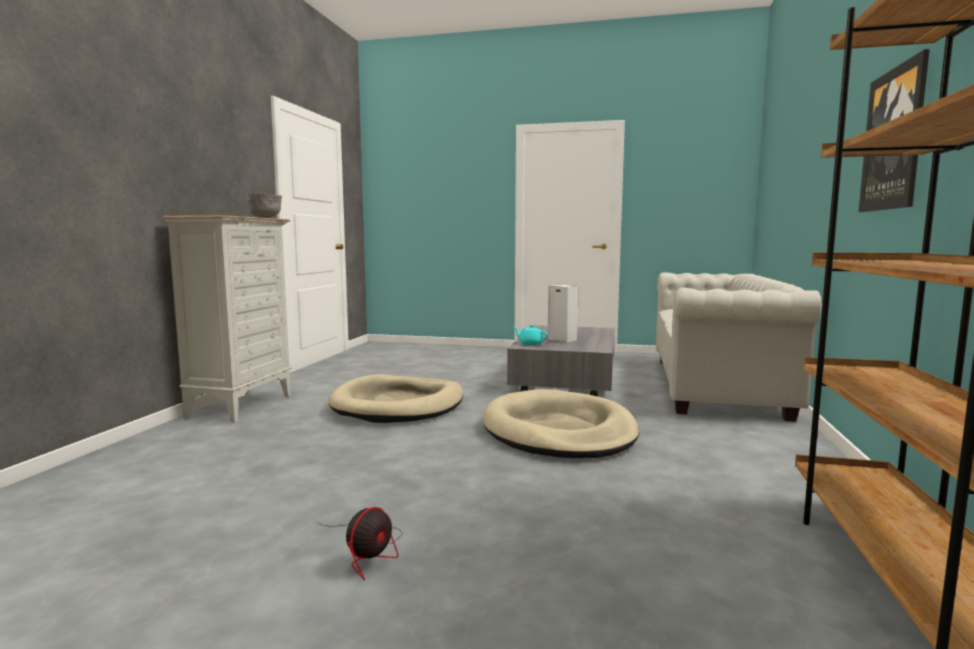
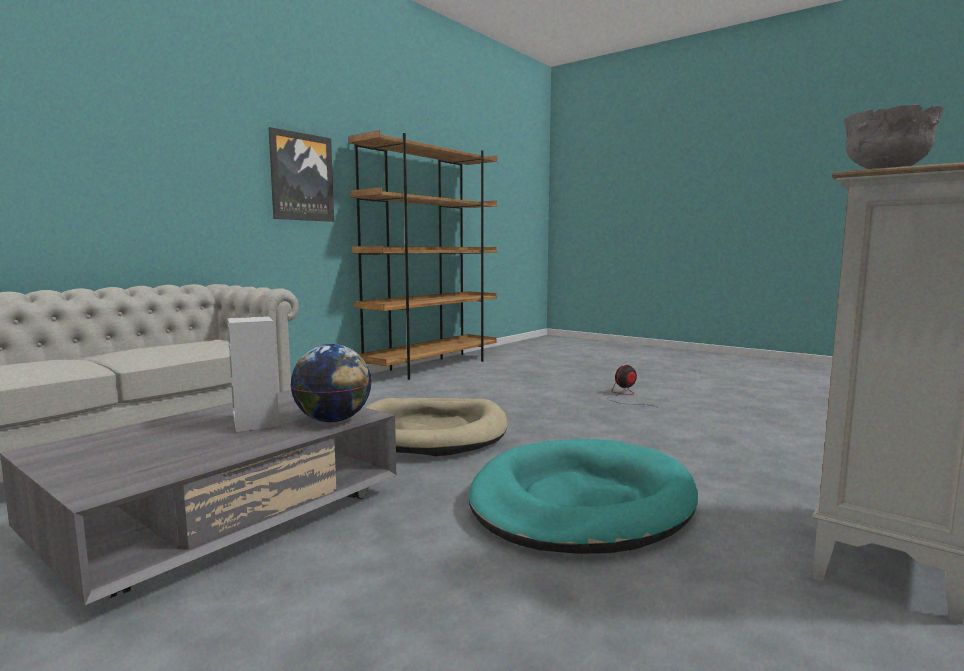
camera: 155 degrees left, 0 degrees up
beige dog bed [328,374,463,423] -> turquoise dog bed [468,439,698,554]
turquoise teapot [513,325,548,345] -> globe [290,344,372,422]

